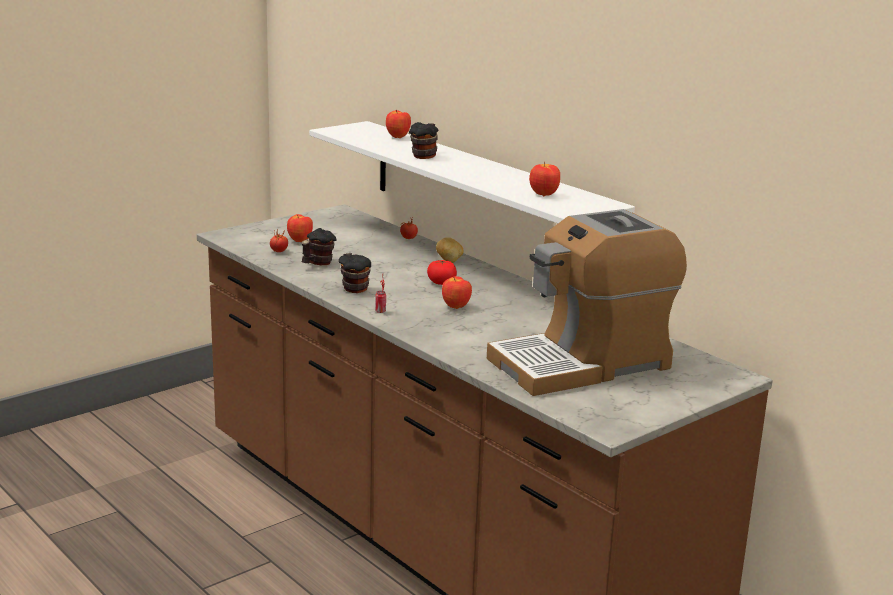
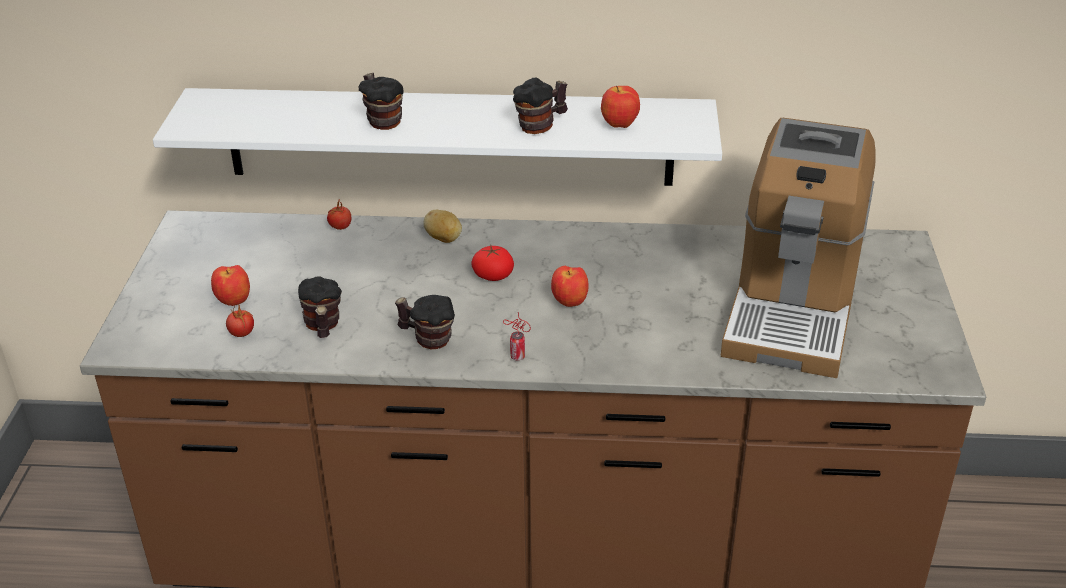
camera: 45 degrees left, 15 degrees up
apple [386,110,411,138] -> none
none -> mug [513,77,568,134]

